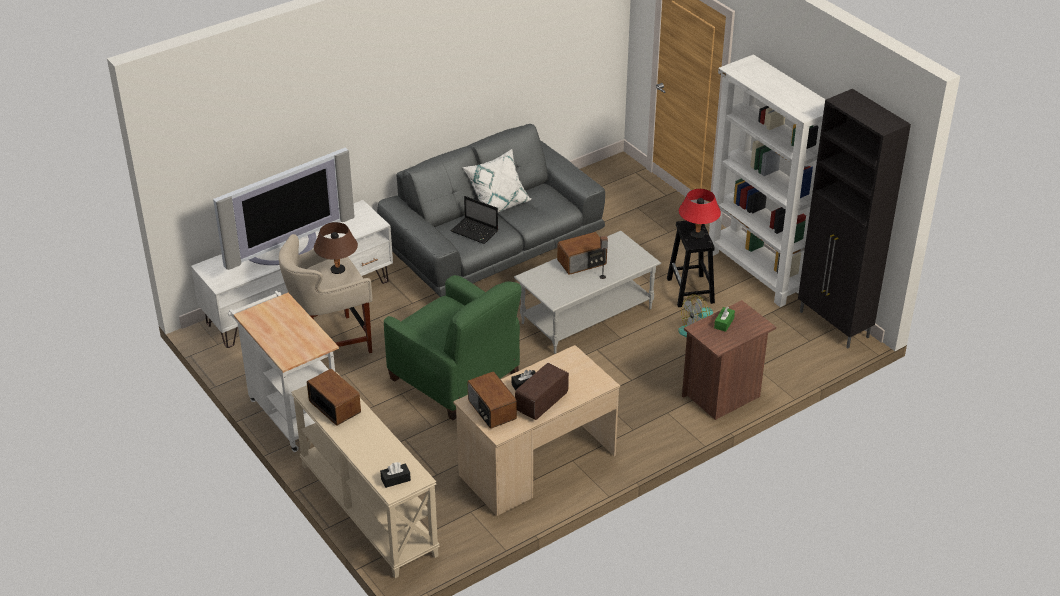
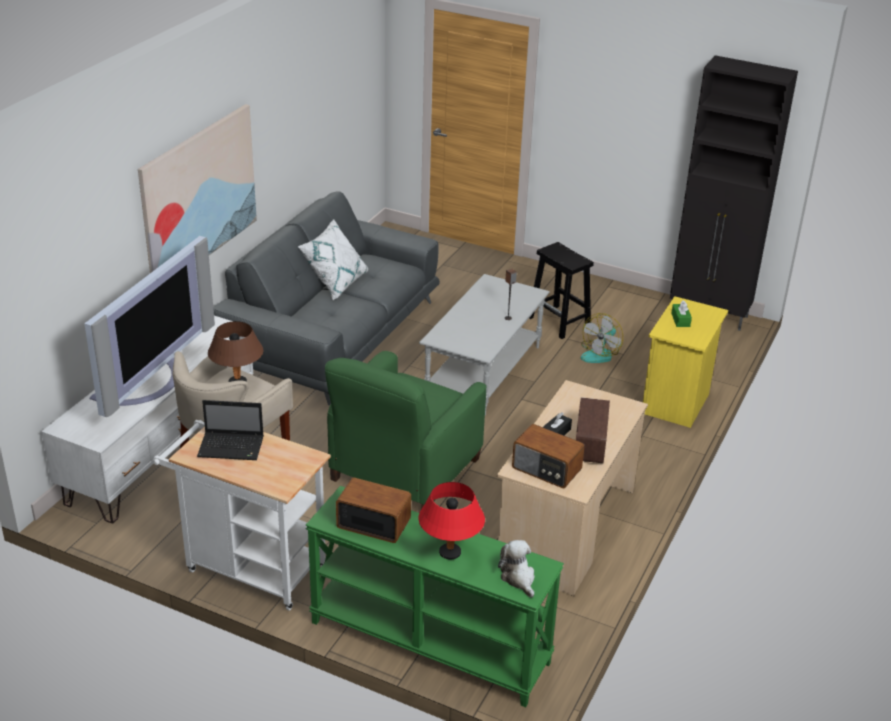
camera: 30 degrees left, 5 degrees down
beige console table [291,372,440,578] -> green console table [306,486,564,707]
black tissue box [380,462,411,488] -> plush toy [498,540,535,598]
green armchair [384,275,522,420] -> green armchair turned 105 degrees clockwise [325,351,487,508]
laptop [450,196,498,244] -> laptop moved to [197,400,264,460]
radio [557,232,607,275] -> none
red table lamp [679,189,721,239] -> red table lamp moved to [418,482,485,559]
brown nightstand [682,300,776,420] -> yellow nightstand [643,296,728,428]
white bookcase [709,54,826,307] -> none
none -> picture [138,104,257,273]

